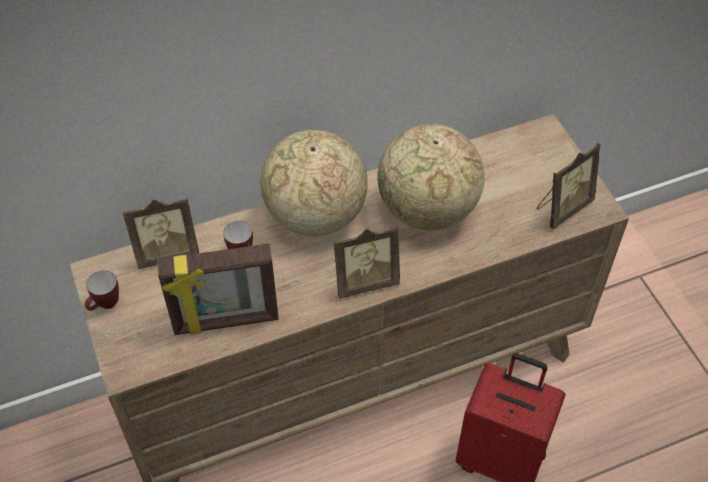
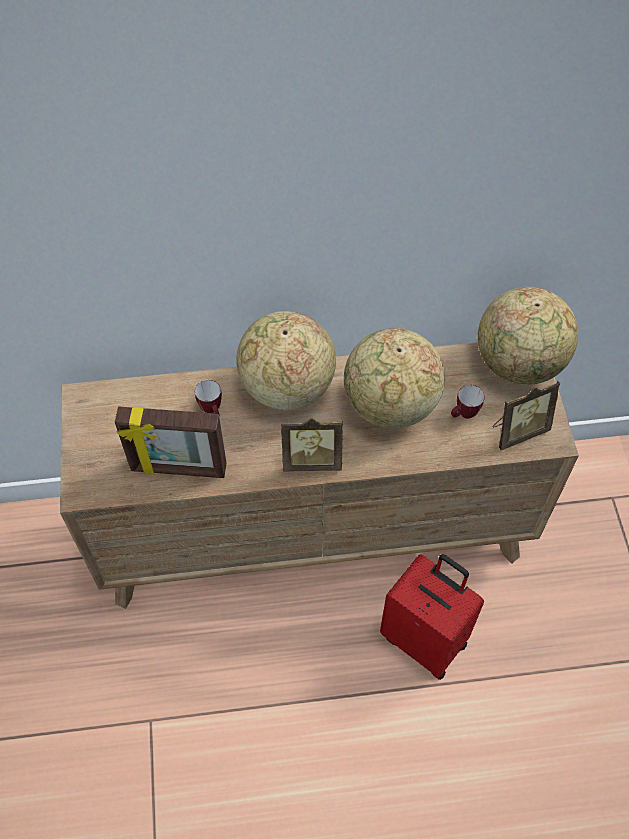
camera: 15 degrees right, 5 degrees up
mug [85,270,119,311] -> mug moved to [451,385,485,419]
picture frame [122,198,199,269] -> none
none -> globe [478,287,578,385]

